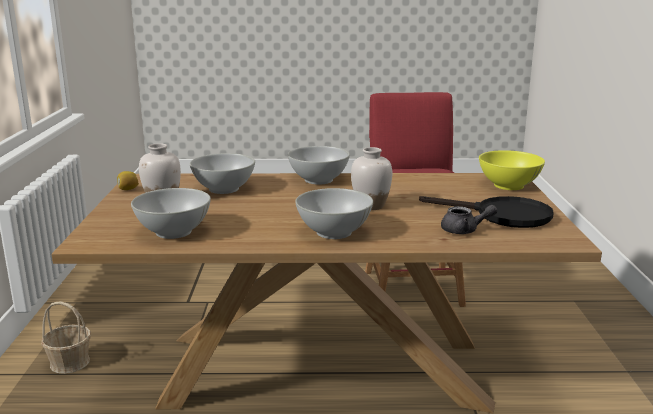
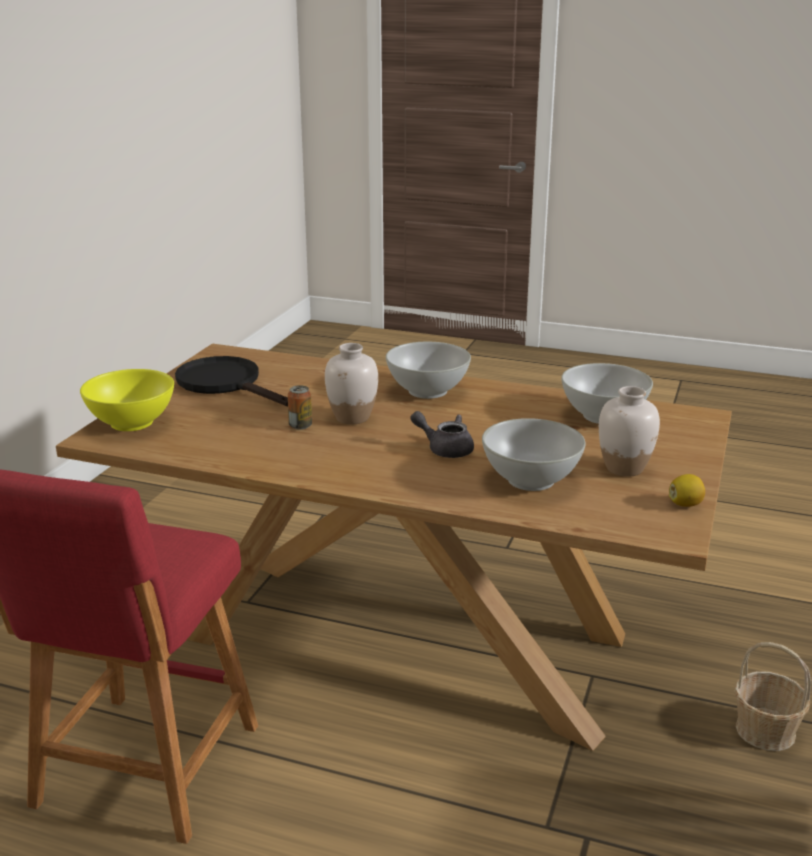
camera: 160 degrees left, 5 degrees up
white bowl [288,146,350,185] -> none
grey teapot [441,205,498,234] -> grey teapot moved to [410,411,474,458]
none -> can [288,385,312,430]

